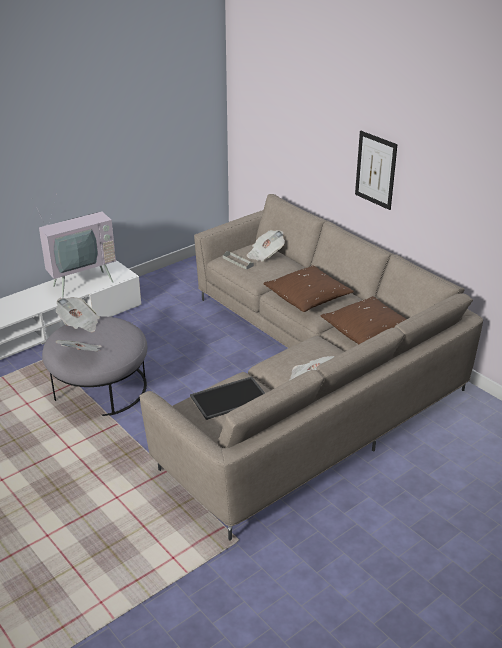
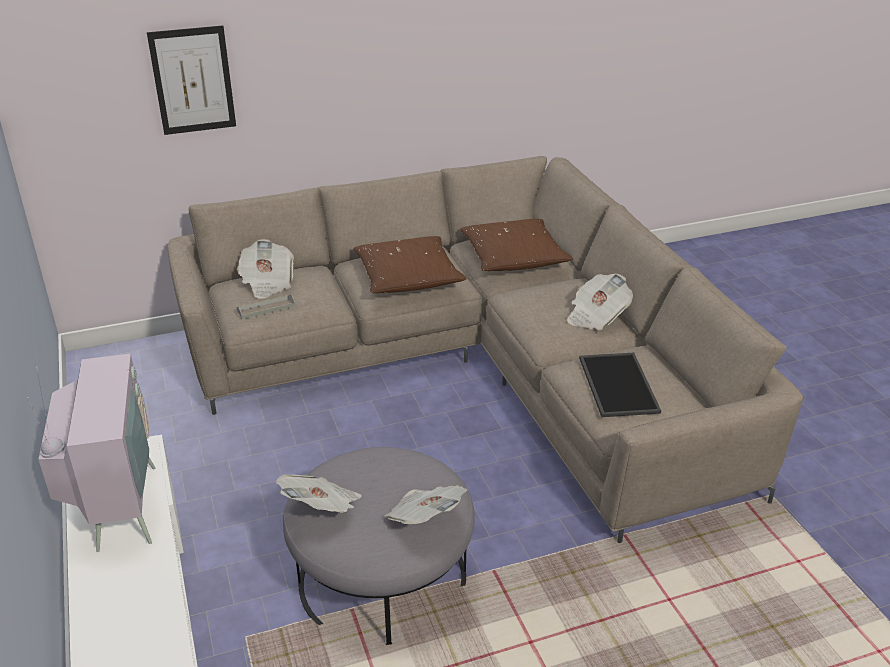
camera: 70 degrees left, 0 degrees up
picture [355,131,398,210] -> picture moved to [147,25,236,135]

